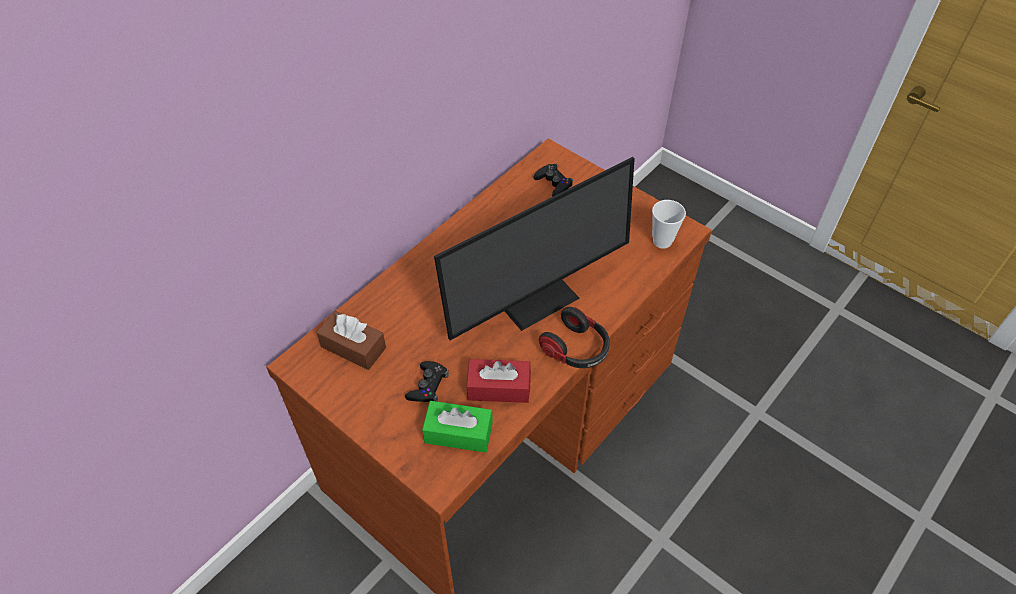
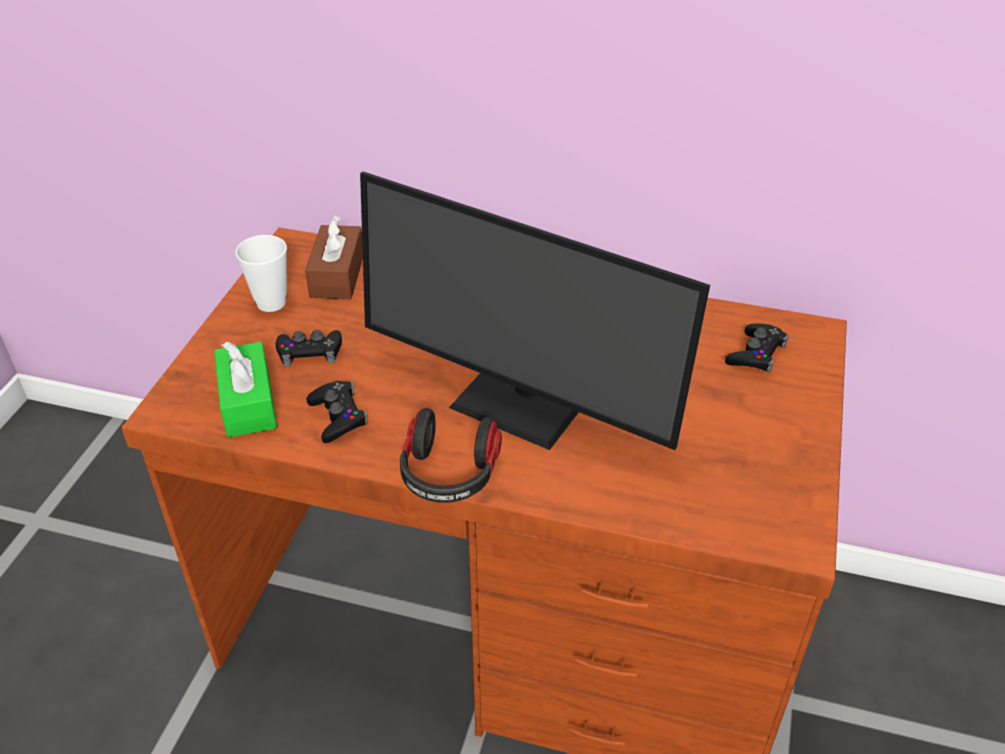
camera: 65 degrees right, 10 degrees down
red tissue box [466,359,531,403] -> black game controller [307,381,368,443]
cup [652,200,686,249] -> cup moved to [235,235,287,312]

